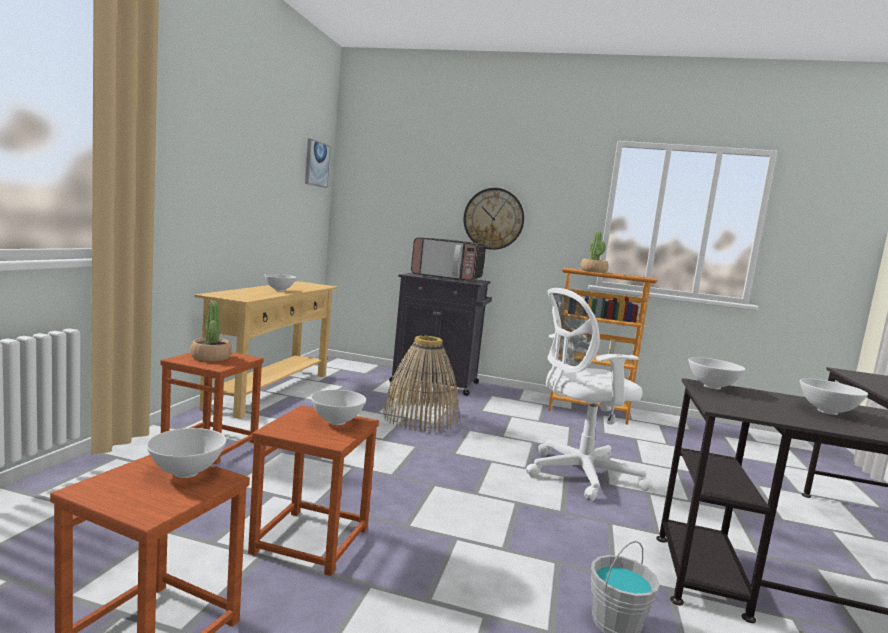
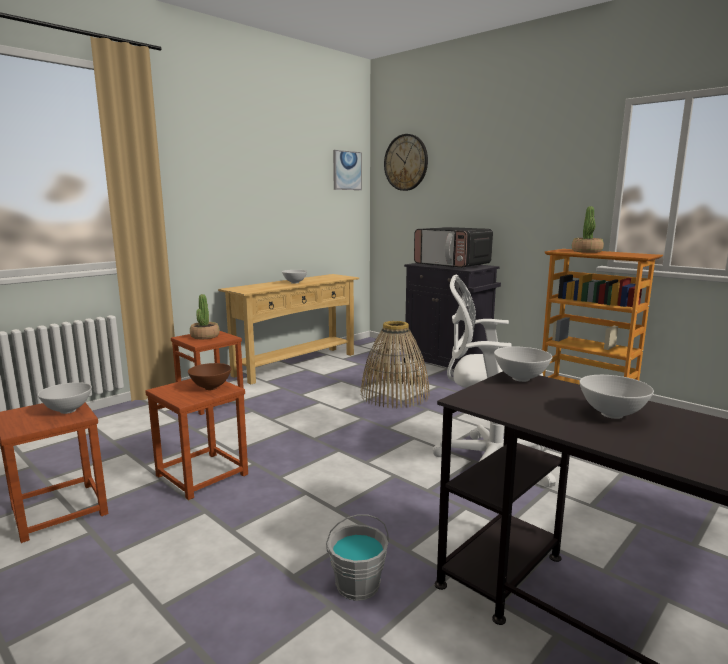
camera: 30 degrees right, 5 degrees up
white bowl [311,390,366,425] -> brown bowl [188,363,231,390]
wall clock [464,188,524,250] -> wall clock moved to [384,134,428,191]

